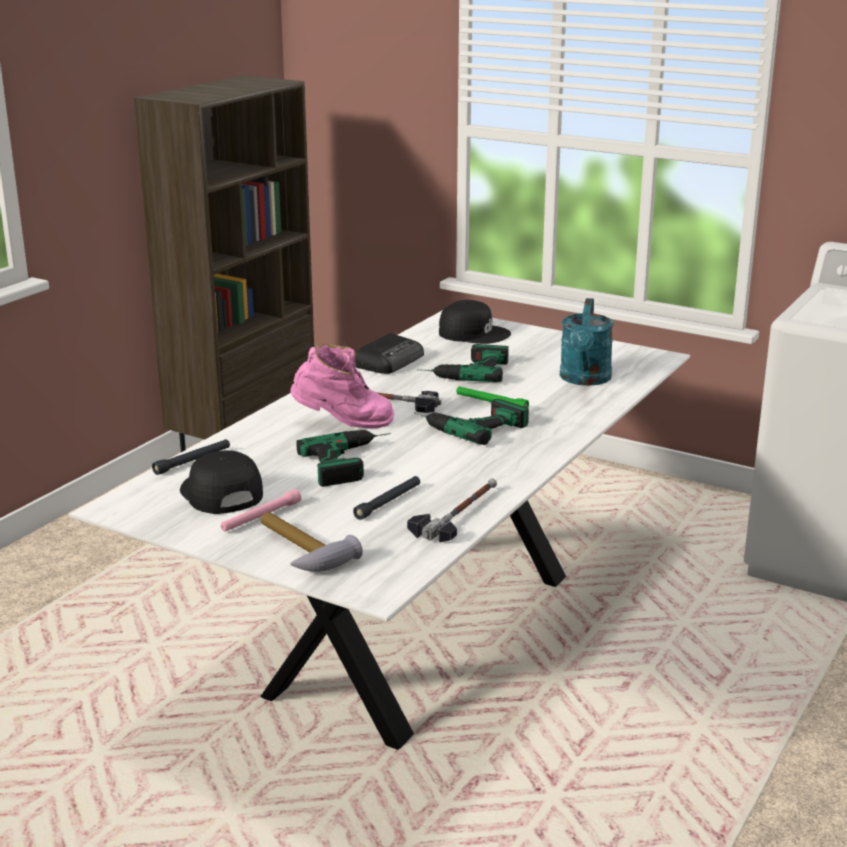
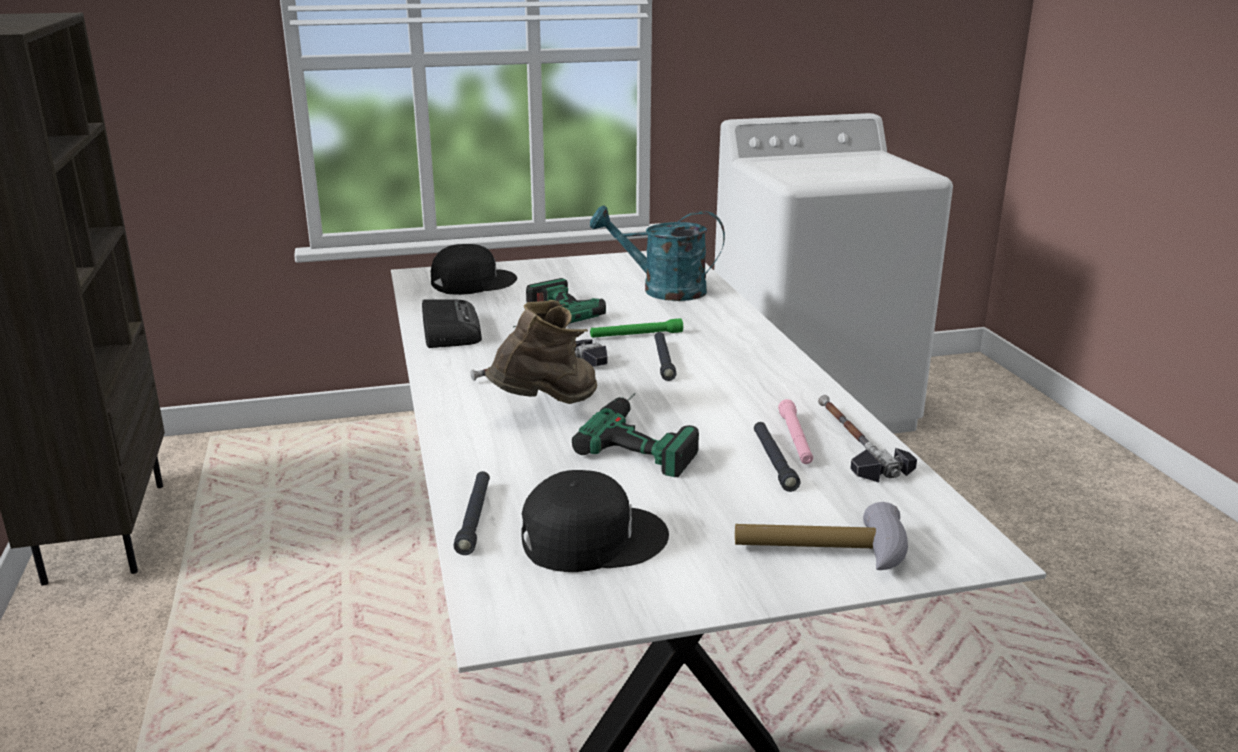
camera: 45 degrees left, 0 degrees up
black cap [180,450,263,514] -> black cap turned 150 degrees clockwise [521,470,669,572]
pink flashlight [221,489,301,532] -> pink flashlight moved to [778,399,813,464]
pink boot [290,344,394,429] -> brown boot [485,300,597,404]
power drill [414,399,529,445] -> black flashlight [654,332,677,381]
turquoise watering can [560,298,614,386] -> turquoise watering can turned 135 degrees clockwise [590,205,725,301]

